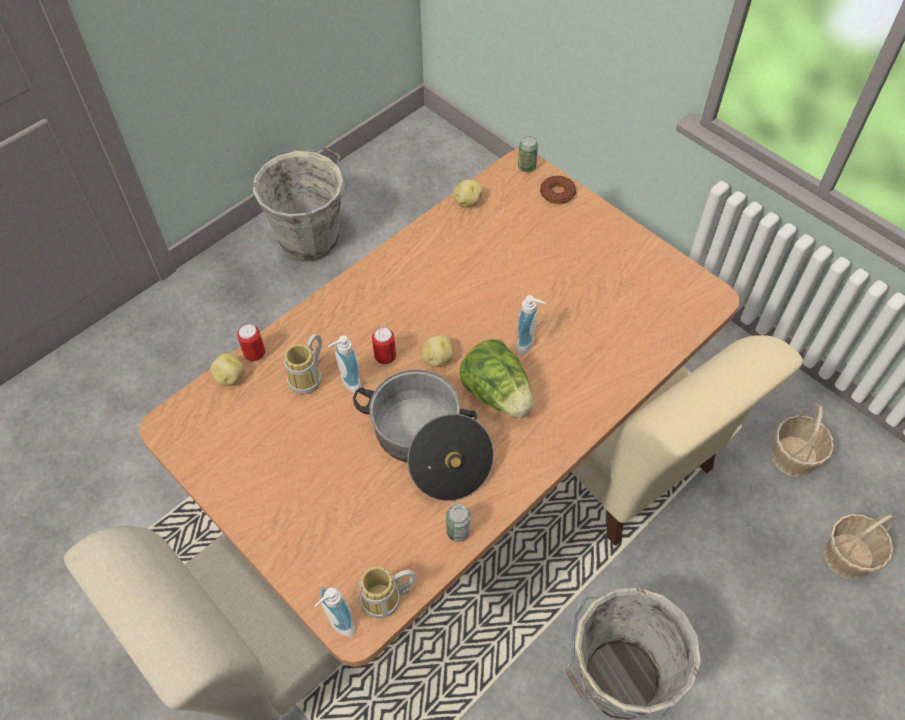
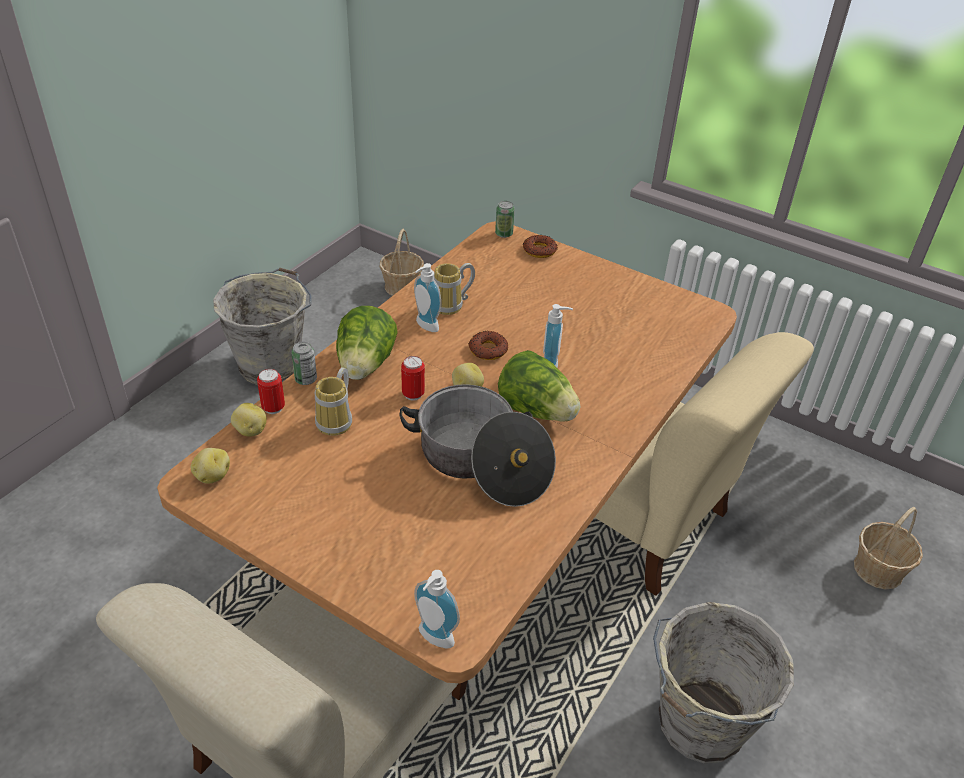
camera: 15 degrees left, 15 degrees down
soap dispenser [328,336,361,394] -> soap dispenser moved to [414,263,441,332]
mug [359,566,416,619] -> mug moved to [434,263,475,315]
can [446,504,471,542] -> can moved to [291,342,317,385]
potato [453,180,482,207] -> potato moved to [191,448,230,484]
basket [771,404,834,477] -> basket moved to [380,229,424,296]
none -> lettuce [336,306,398,380]
none -> donut [468,331,508,360]

